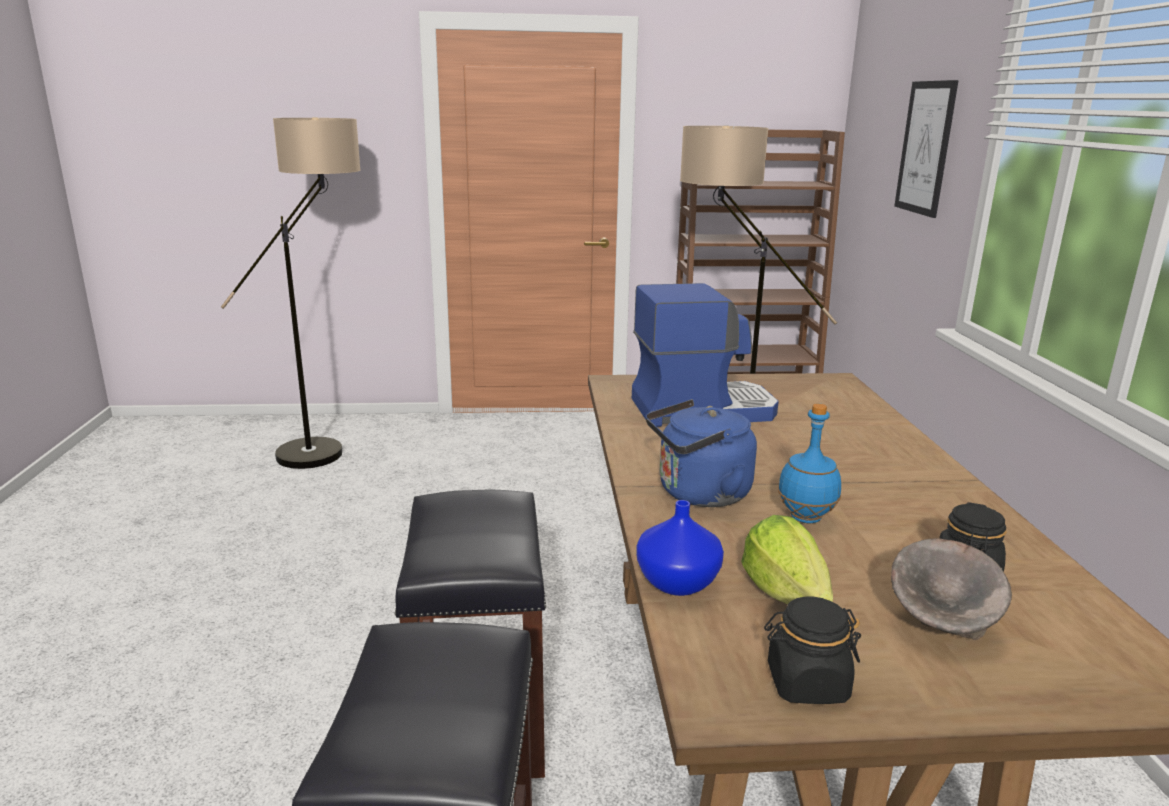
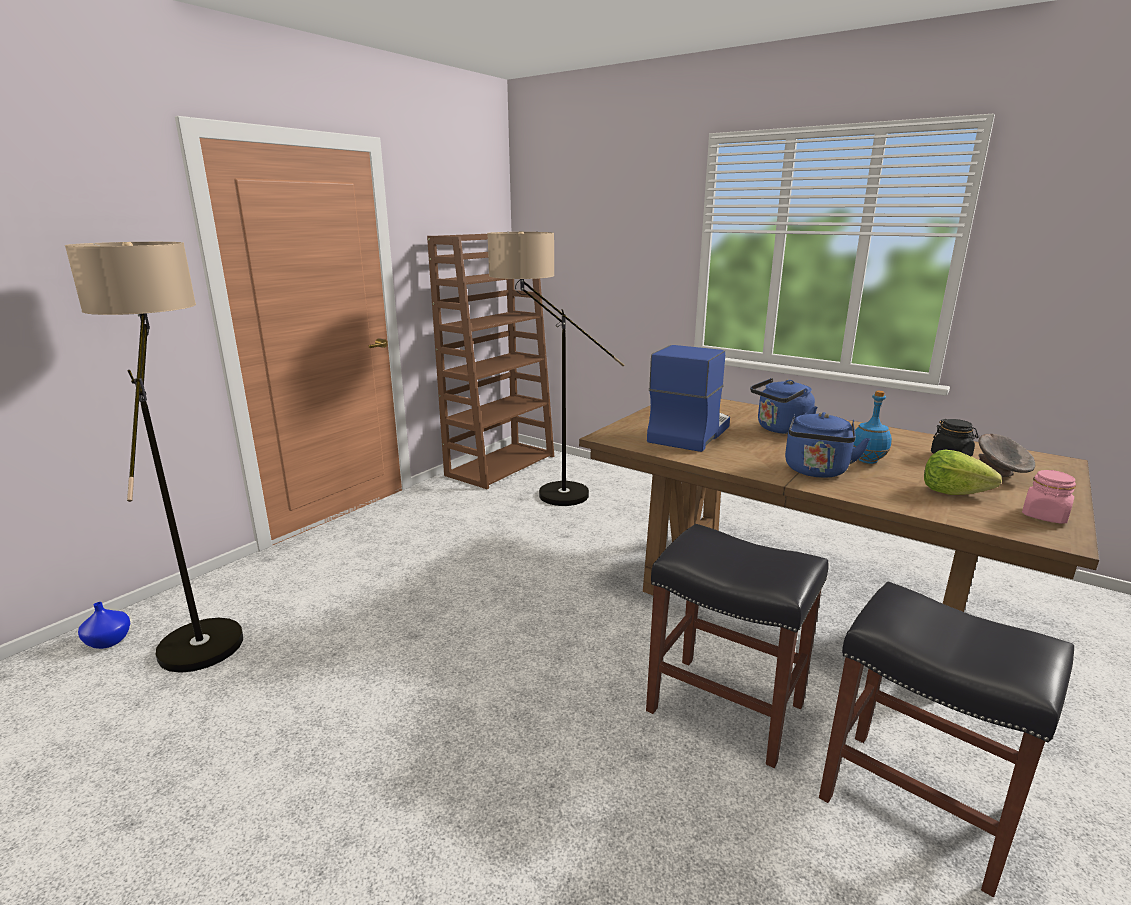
camera: 50 degrees left, 0 degrees up
blue vase [636,500,724,596] -> blue vase moved to [78,602,130,649]
black jar [764,597,861,704] -> pink jar [1022,470,1076,524]
picture [894,80,959,218] -> none
none -> blue kettle [750,378,818,434]

